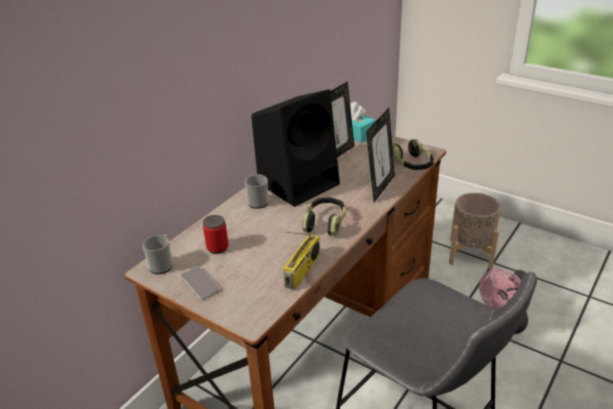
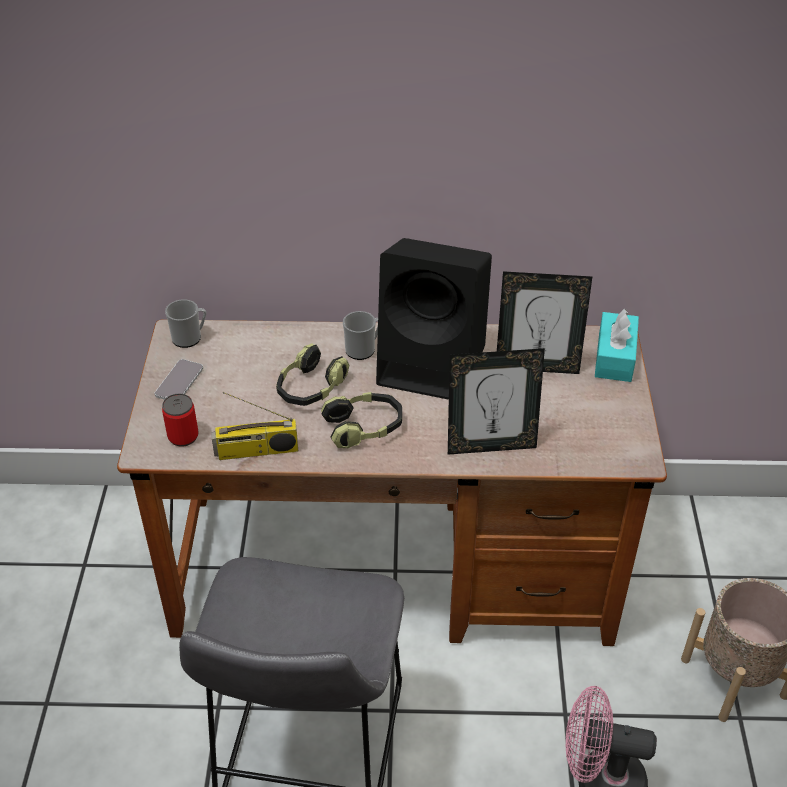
camera: 55 degrees right, 10 degrees up
can [203,215,228,254] -> can moved to [162,393,198,447]
headphones [392,139,434,170] -> headphones moved to [276,344,349,406]

